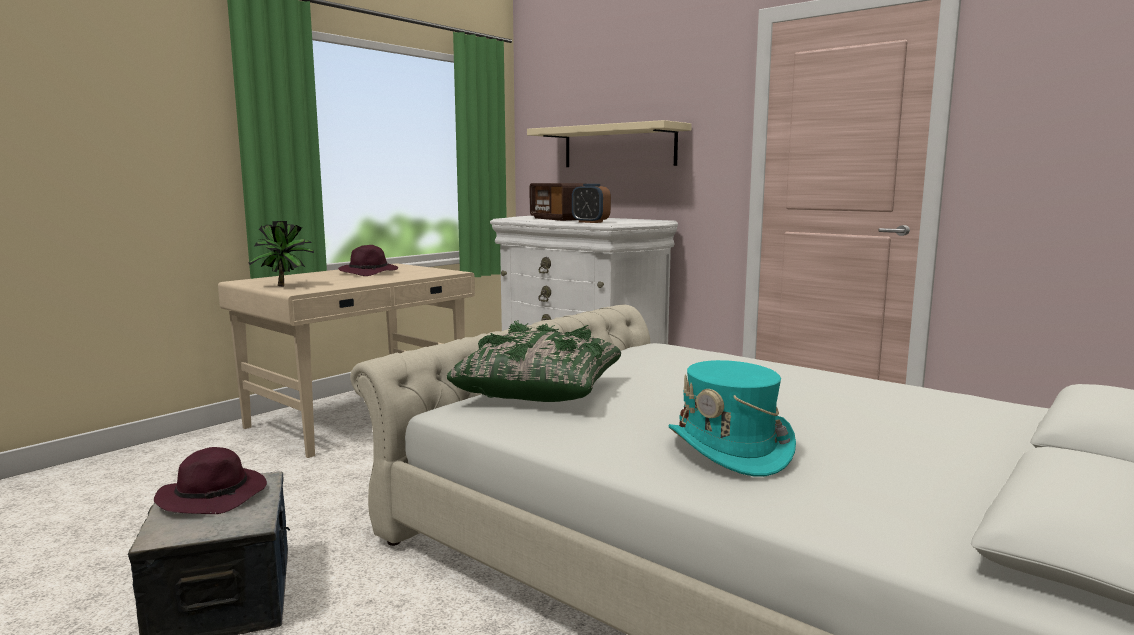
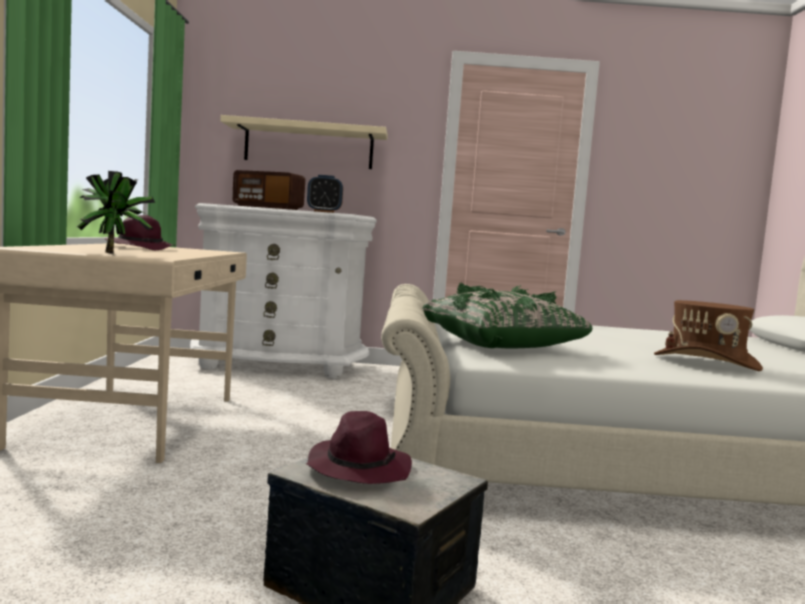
camera: 40 degrees left, 5 degrees down
turquoise hat [669,360,796,476] -> brown hat [654,300,763,371]

